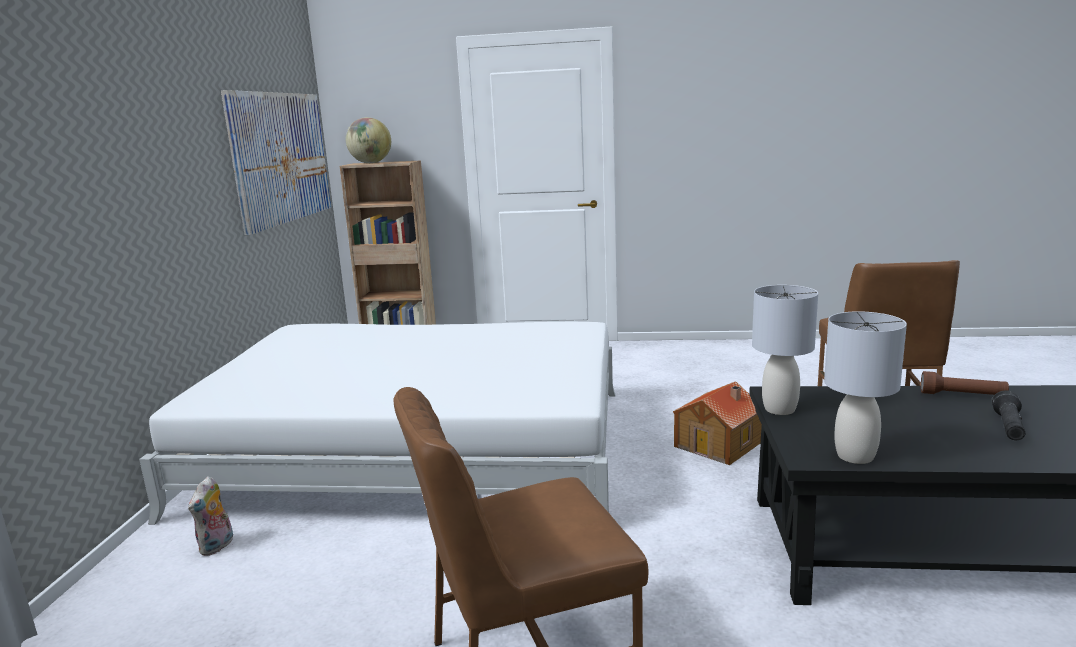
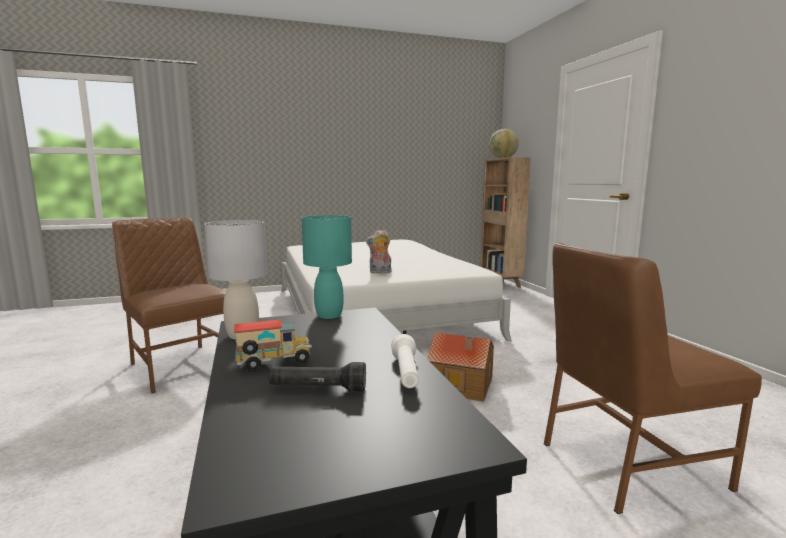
camera: 65 degrees right, 5 degrees down
plush toy [188,476,233,556] -> plush toy moved to [366,230,392,274]
picture [221,90,331,235] -> none
grey table lamp [752,285,818,415] -> turquoise table lamp [302,215,352,319]
brown flashlight [921,371,1009,395] -> white flashlight [391,334,419,388]
none -> toy truck [234,320,312,371]

